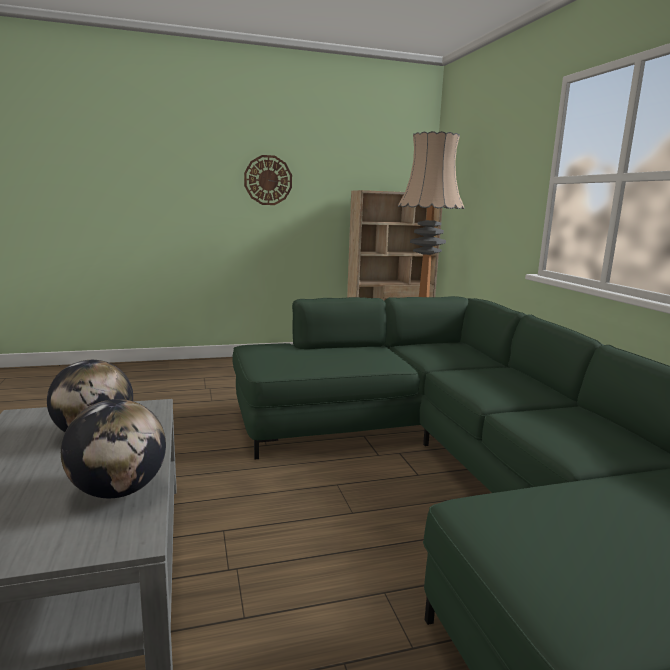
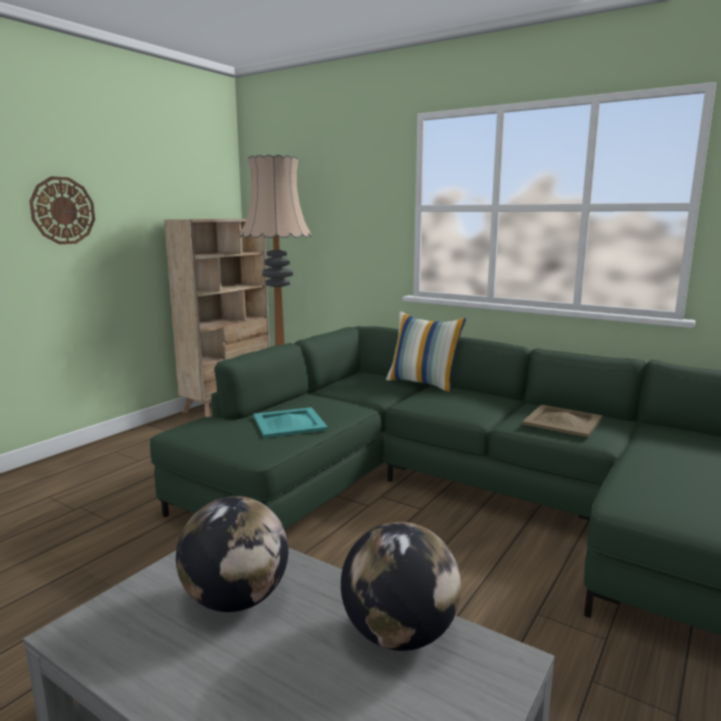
camera: 40 degrees left, 0 degrees up
none -> turquoise tray [253,407,328,438]
none -> pillow [386,311,466,392]
none -> beige tray [522,405,603,437]

